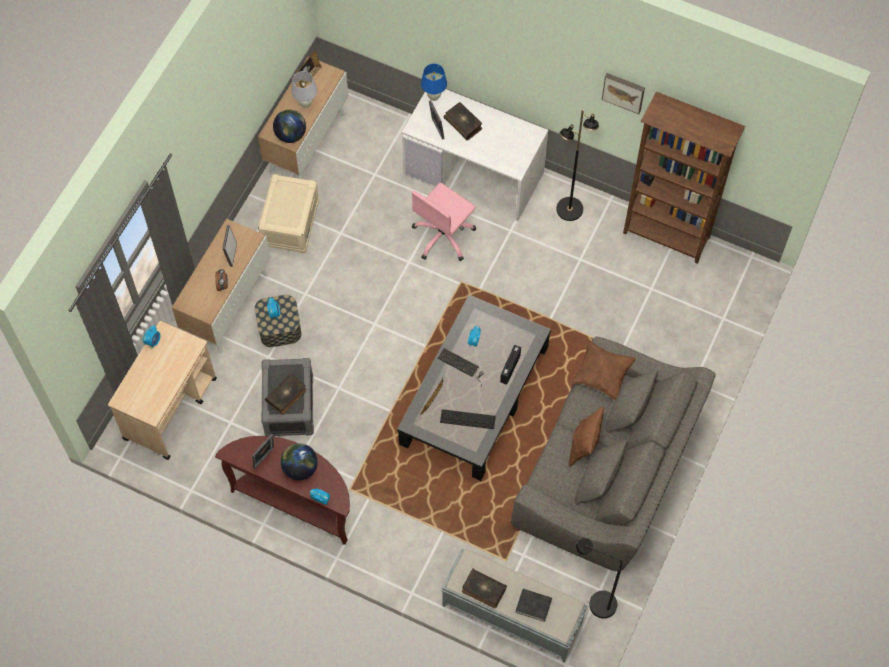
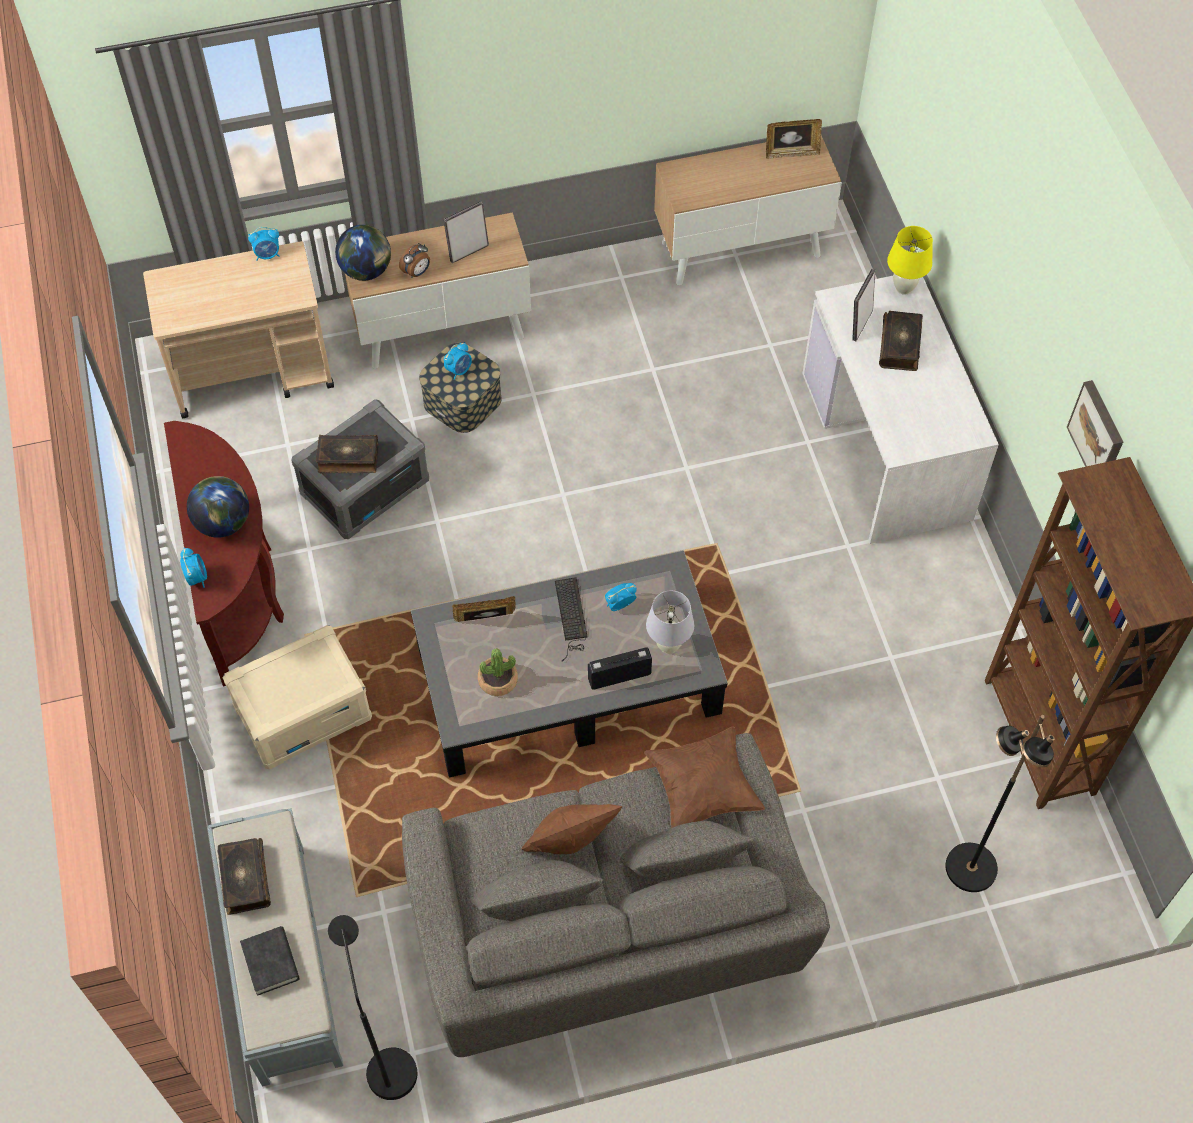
camera: 50 degrees right, 5 degrees down
picture frame [252,434,274,469] -> none
beige storage box [258,174,319,253] -> beige storage box moved to [223,625,372,769]
globe [273,110,306,143] -> globe moved to [335,225,391,281]
white table lamp [291,71,317,108] -> white table lamp moved to [646,591,694,654]
pink office chair [411,182,476,261] -> none
blue table lamp [421,64,447,101] -> yellow table lamp [887,226,933,295]
keyboard [440,409,496,429] -> potted plant [478,648,518,696]
black floor lamp [556,109,599,221] -> black floor lamp moved to [946,715,1055,892]

